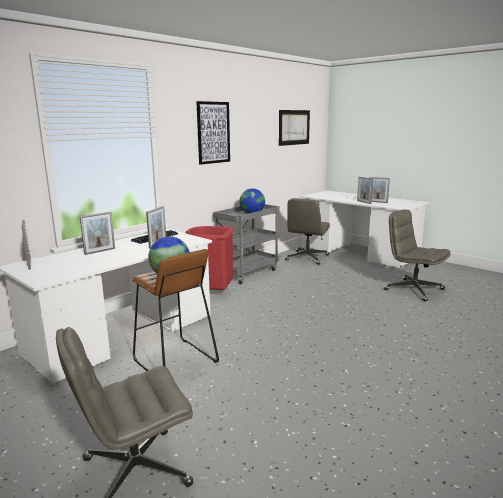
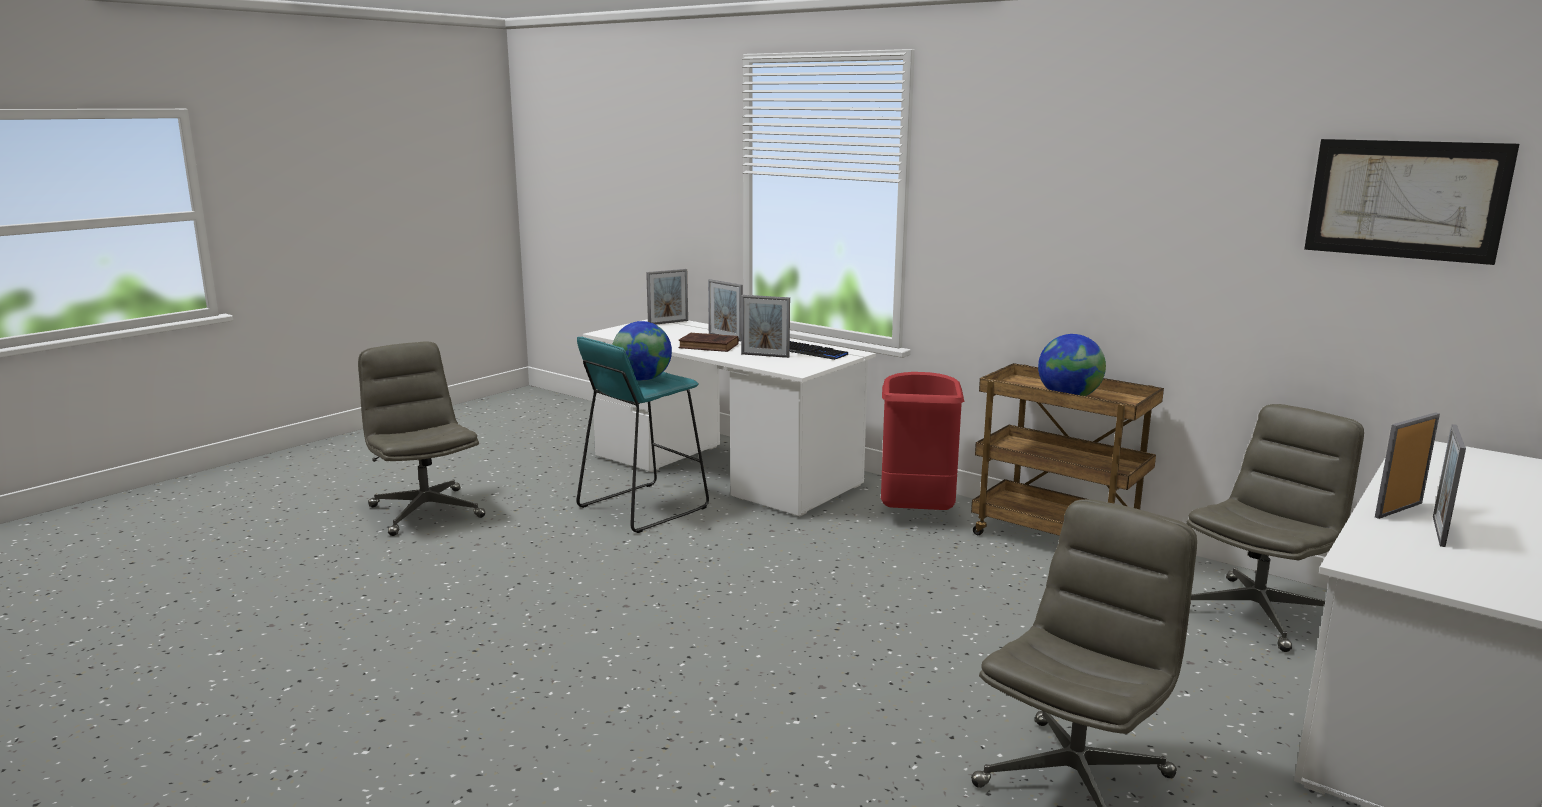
camera: 85 degrees right, 0 degrees up
brown stool [132,249,219,371] -> turquoise stool [577,337,709,533]
picture [196,101,230,165] -> none
grey cart [213,204,280,284] -> brown cart [971,363,1164,536]
grey office chair [285,198,330,265] -> grey office chair turned 120 degrees clockwise [1186,404,1364,652]
none -> brown book [679,333,739,352]

